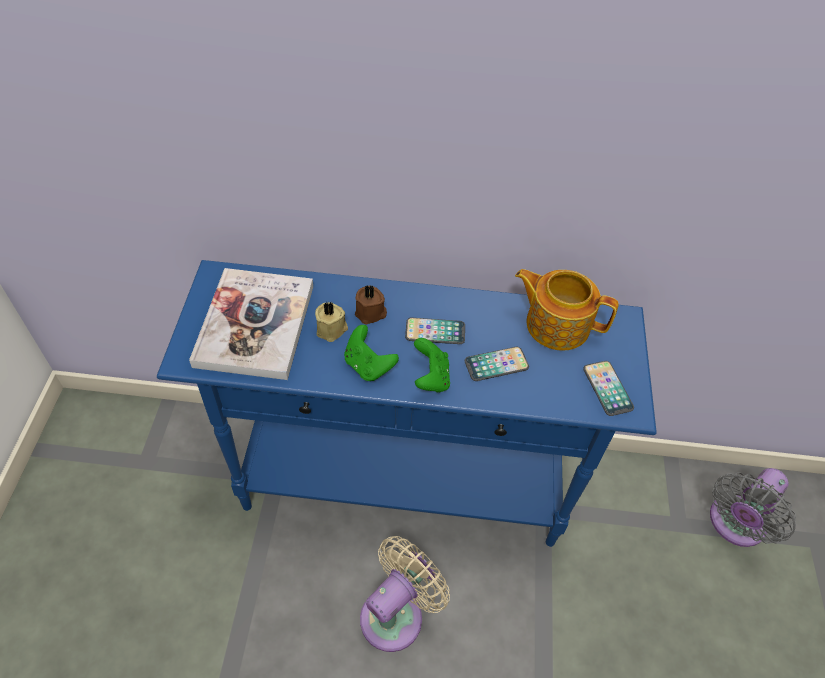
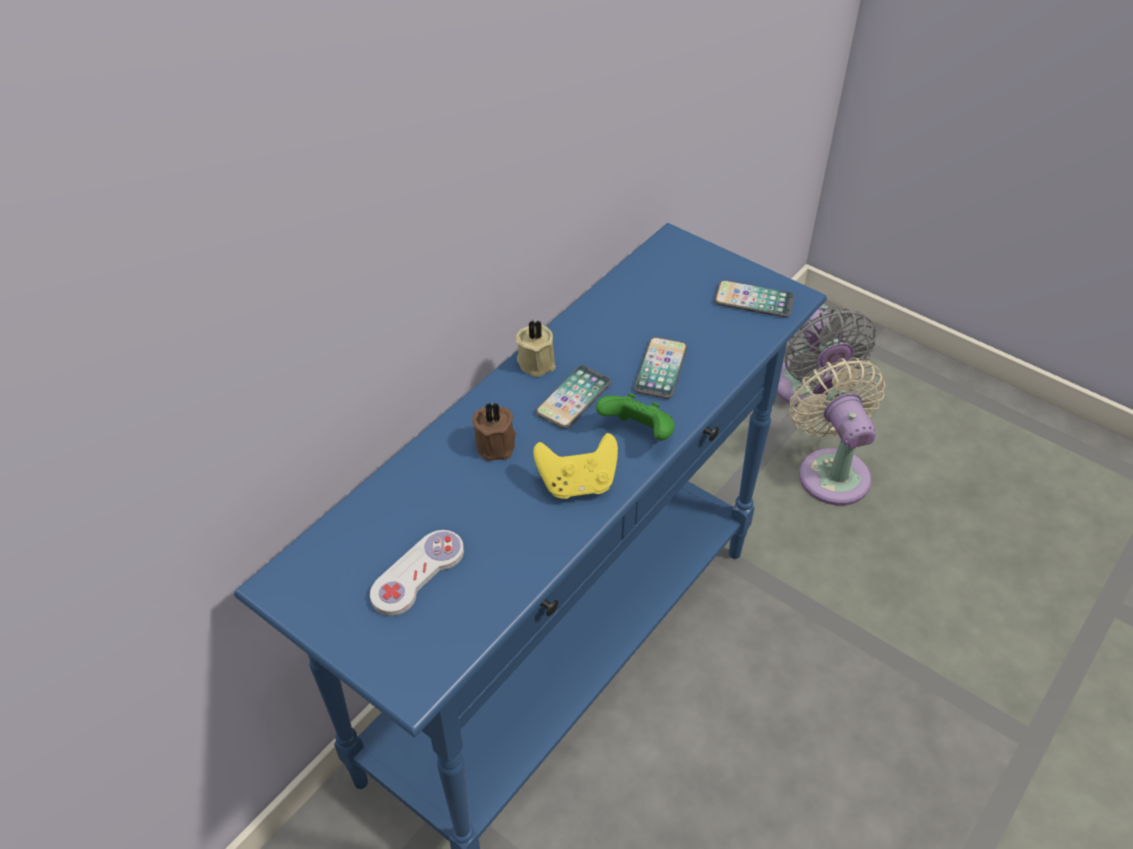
camera: 55 degrees left, 5 degrees down
book [189,268,313,380] -> white game controller [370,530,464,616]
beige candle [315,302,348,342] -> beige candle moved to [516,319,556,377]
green game controller [344,325,399,381] -> yellow game controller [533,433,618,499]
beige fan [360,536,450,652] -> beige fan moved to [789,358,885,506]
teapot [515,269,619,350] -> none

